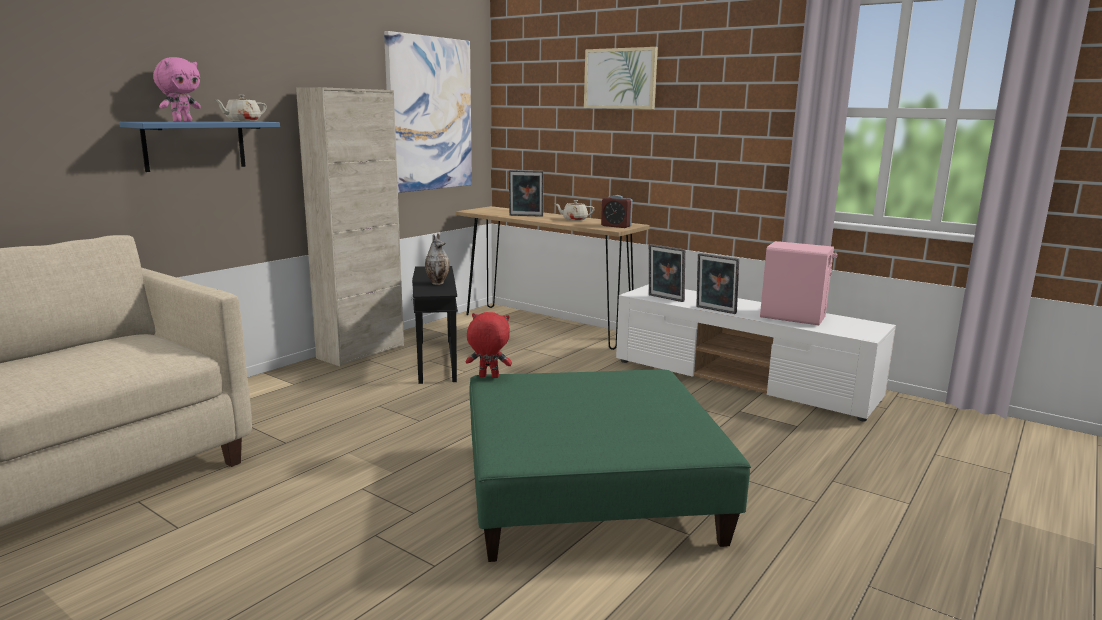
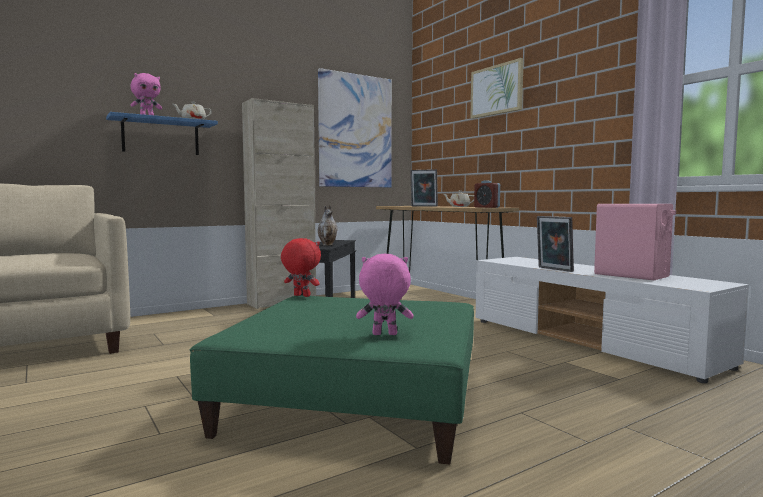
camera: 20 degrees right, 10 degrees down
picture frame [649,244,685,302] -> none
none -> pink plush toy [356,254,413,335]

